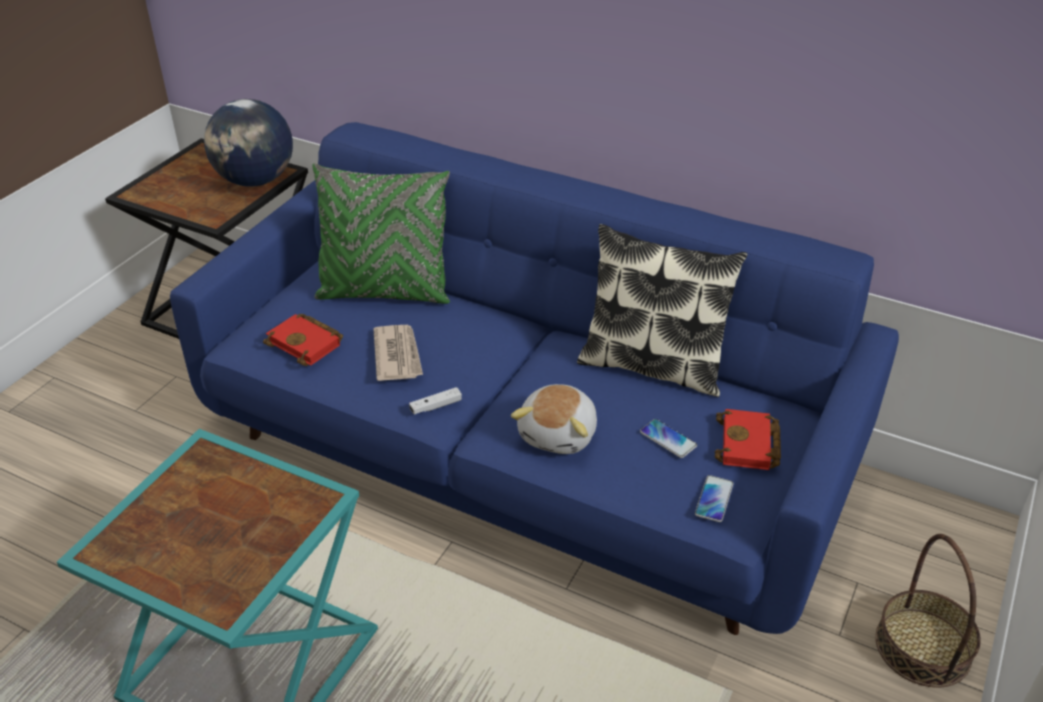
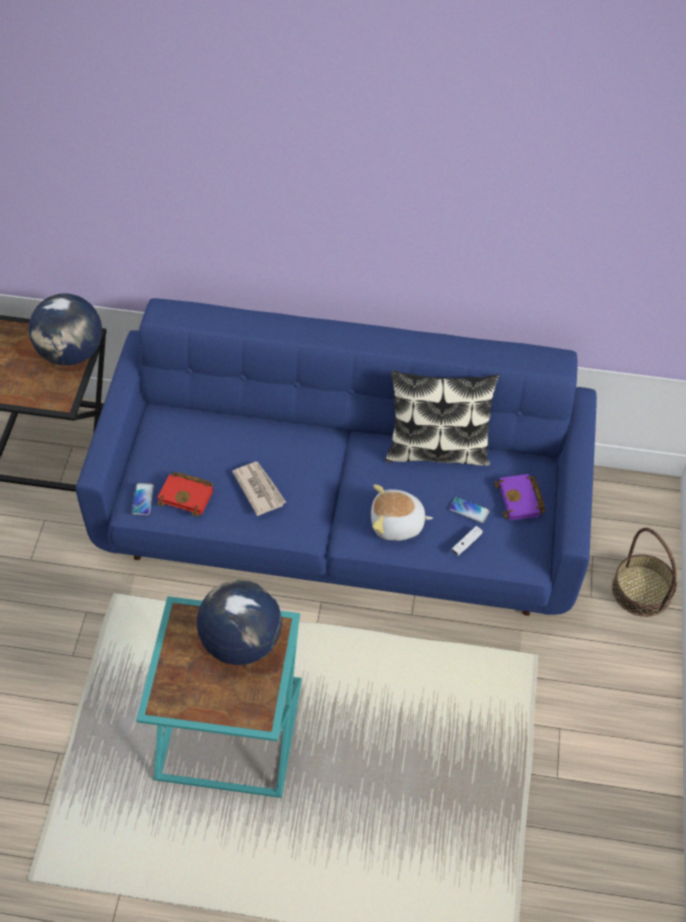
camera: 20 degrees left, 15 degrees up
green pillow [312,163,450,304] -> none
white game controller [409,387,462,414] -> white game controller moved to [451,526,483,556]
plush toy [511,384,597,454] -> plush toy turned 90 degrees clockwise [371,484,433,541]
phone [695,475,734,522] -> phone moved to [132,483,154,515]
red book [715,409,781,470] -> purple book [494,474,545,520]
none -> globe [197,580,282,665]

